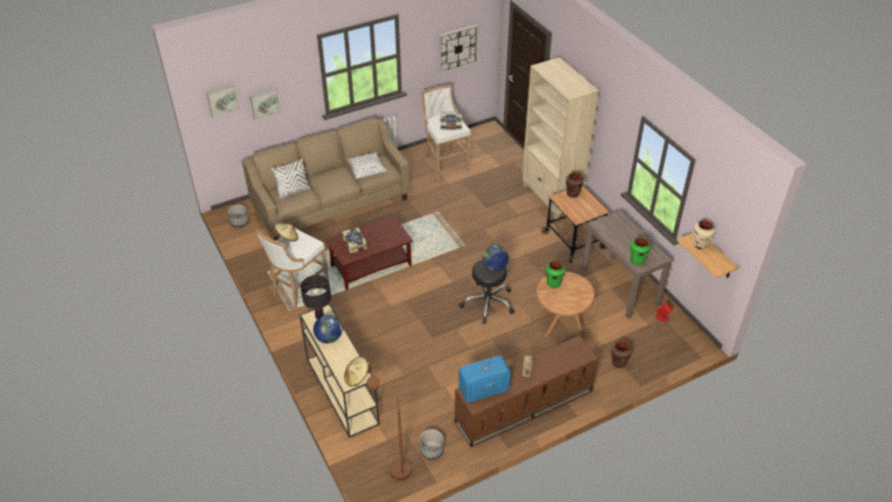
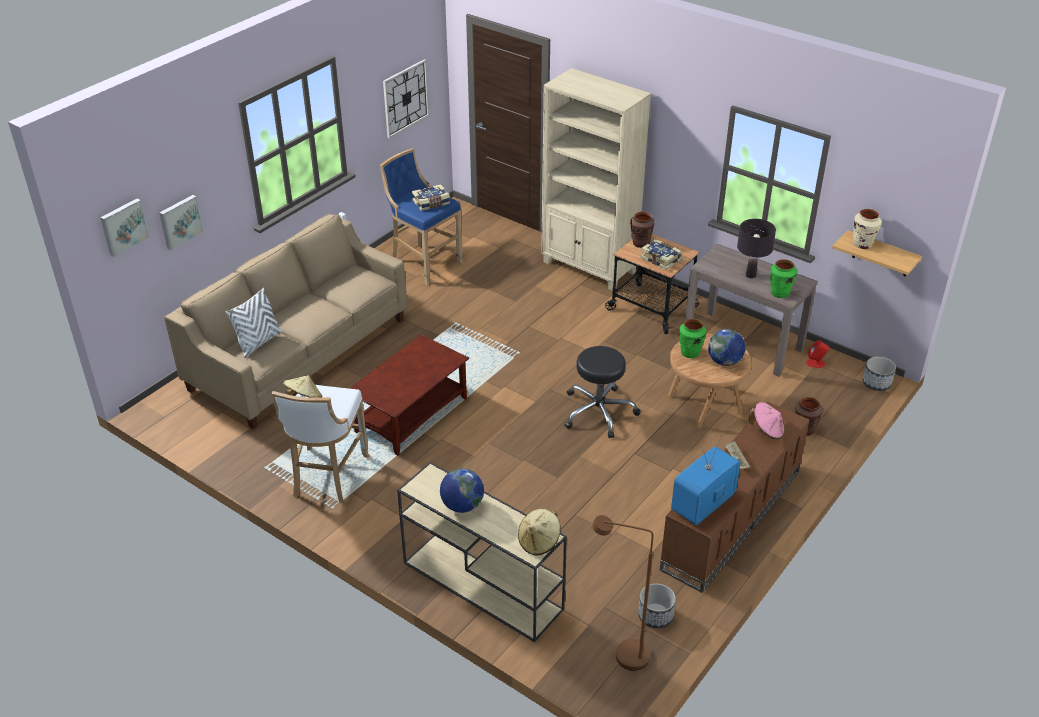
camera: 25 degrees left, 5 degrees down
planter [228,205,249,227] -> planter moved to [863,357,896,391]
black table lamp [300,275,331,319] -> black table lamp moved to [737,219,776,278]
book [342,227,367,253] -> book moved to [640,239,682,270]
white pillow [347,152,387,179] -> none
white stool [422,85,471,180] -> blue stool [380,148,464,285]
globe [483,245,509,271] -> globe moved to [708,329,745,366]
none -> pink hat [748,402,785,439]

